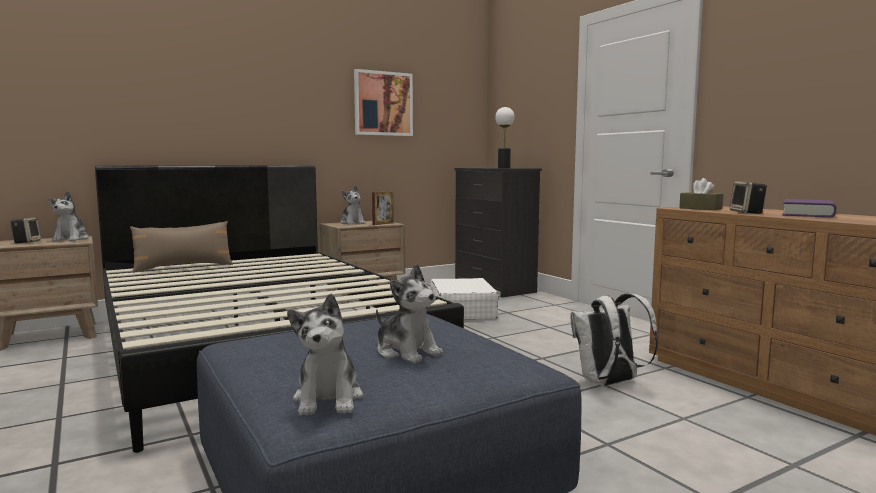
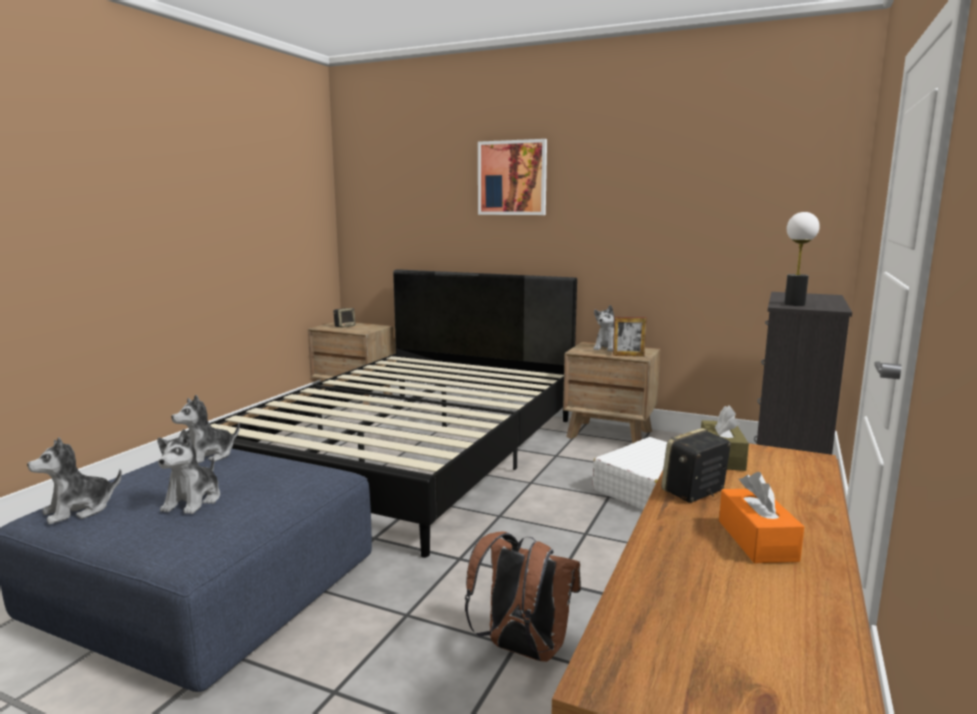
camera: 55 degrees right, 5 degrees up
plush toy [48,191,89,241] -> plush toy moved to [171,395,240,463]
brown pillow [130,221,233,273] -> none
picture [354,69,413,136] -> picture moved to [478,139,547,215]
white backpack [570,293,658,386] -> brown backpack [465,532,581,662]
purple book [782,199,836,217] -> orange tissue box [719,472,804,563]

